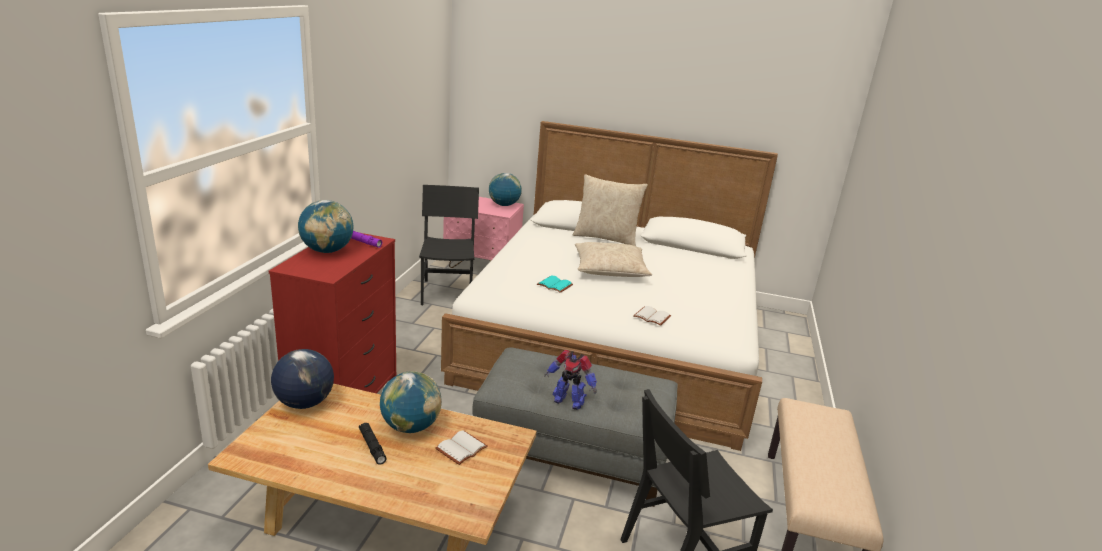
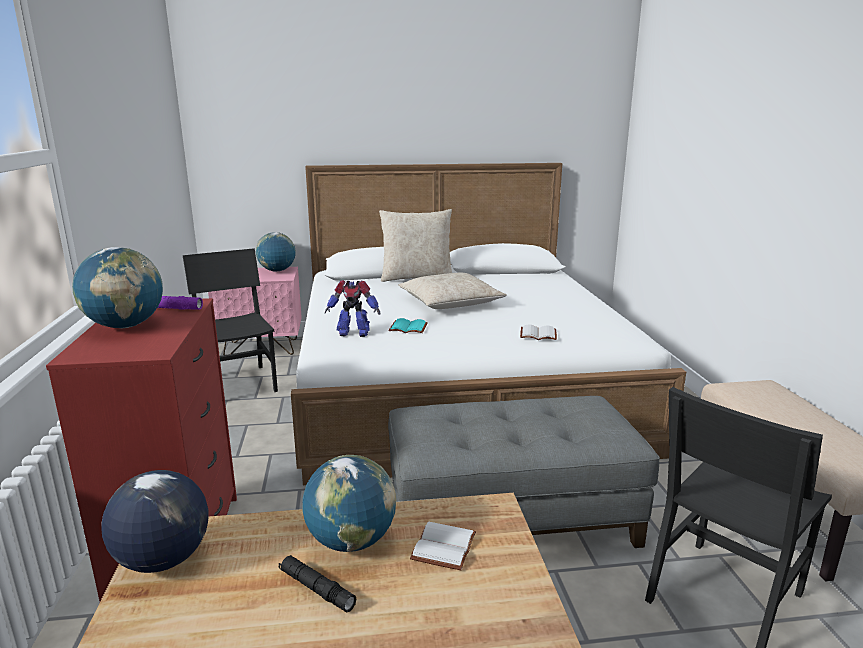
camera: 20 degrees left, 5 degrees down
toy robot [544,350,597,410] -> toy robot moved to [325,280,380,337]

